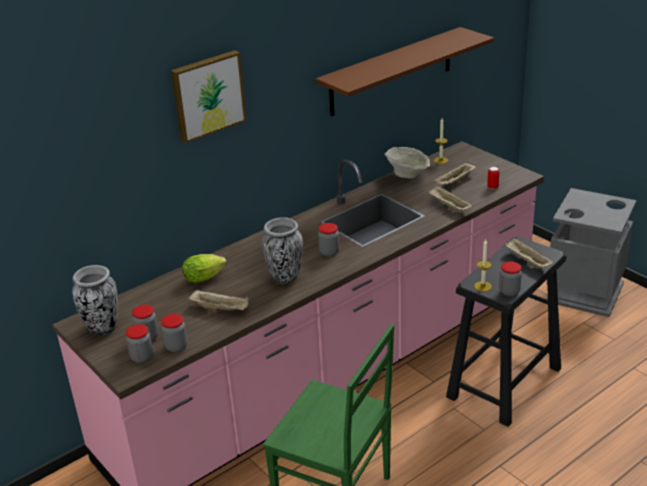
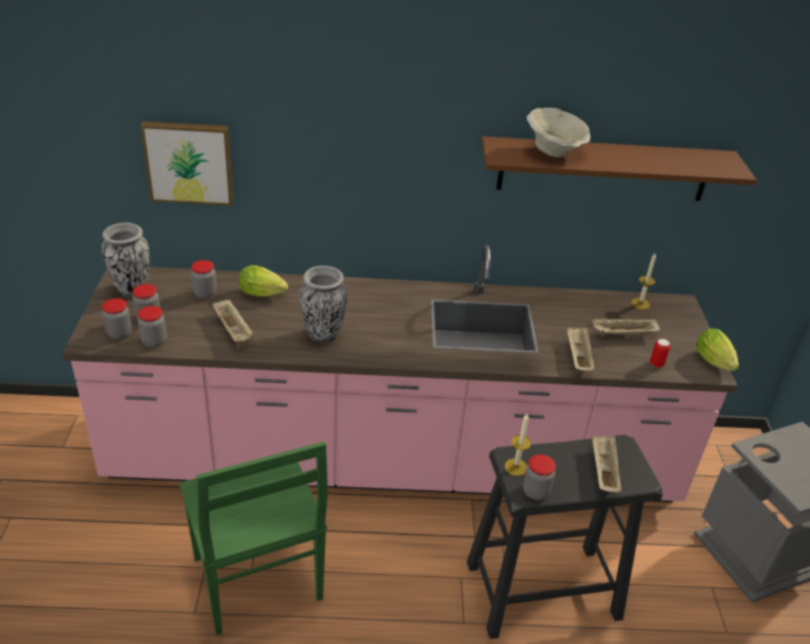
camera: 35 degrees right, 5 degrees up
picture [171,50,246,143] -> picture moved to [140,121,234,206]
jar [318,223,339,257] -> jar moved to [191,260,217,299]
beige bowl [384,147,430,178] -> beige bowl moved to [527,108,590,157]
none -> lettuce [696,328,739,371]

